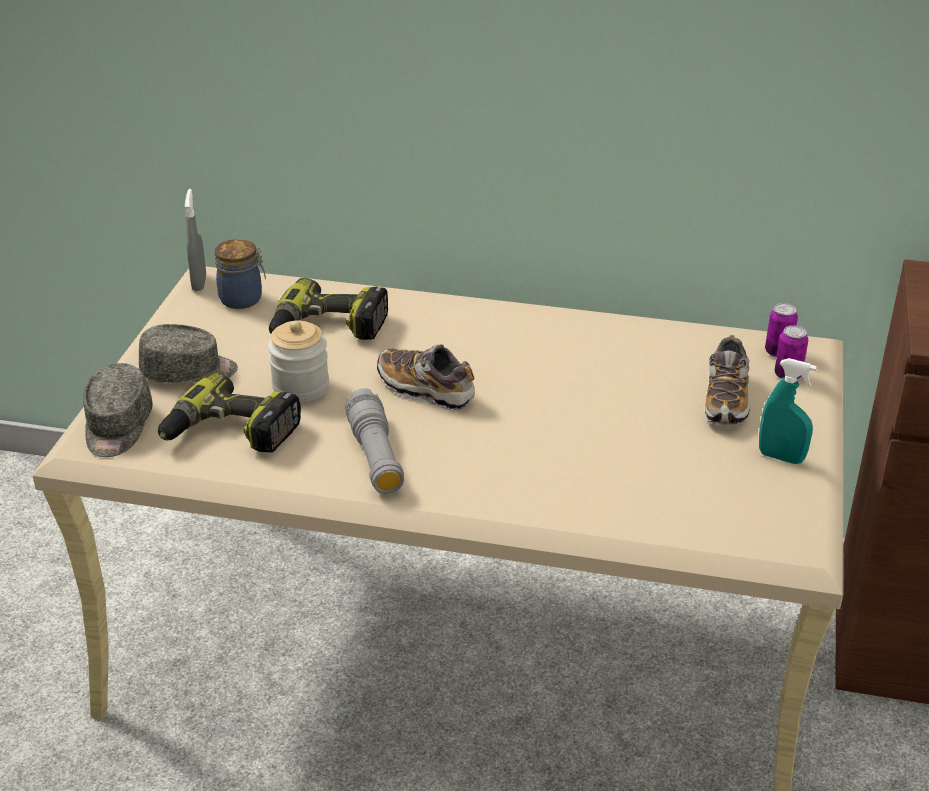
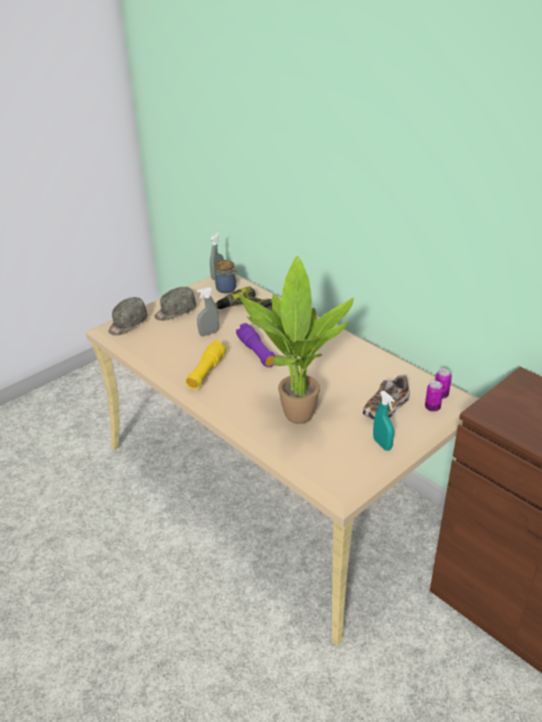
camera: 35 degrees right, 0 degrees up
grey cap [139,324,238,383] -> grey cap turned 120 degrees clockwise [154,287,196,321]
power drill [158,372,301,453] -> none
jar [268,320,329,403] -> grey spray bottle [197,287,219,336]
grey flashlight [345,388,404,494] -> yellow flashlight [185,340,226,390]
shoe [377,344,475,411] -> purple flashlight [236,323,275,367]
none -> potted plant [239,256,354,424]

